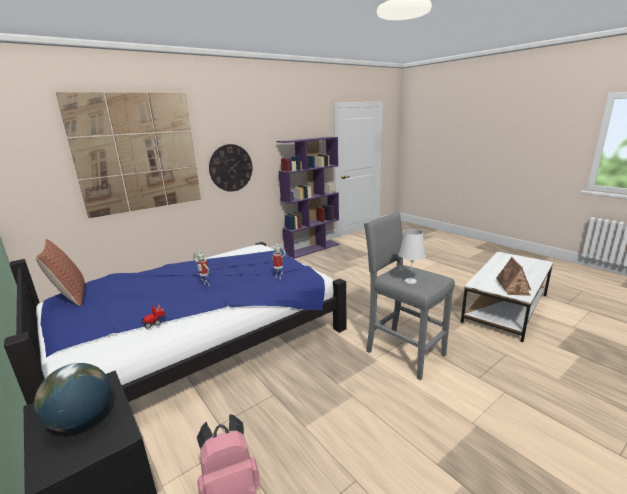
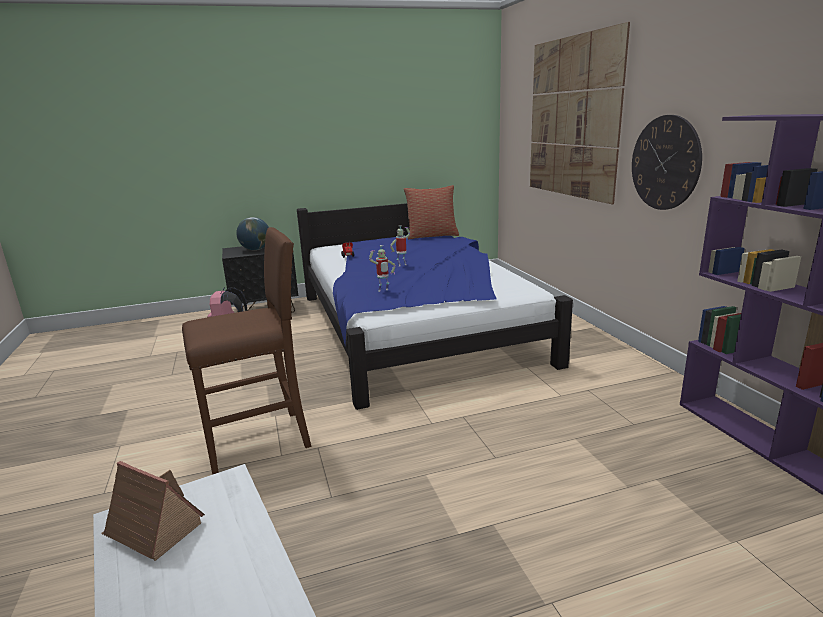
camera: 110 degrees right, 0 degrees up
grey stool [364,212,455,380] -> brown stool [182,227,312,475]
white table lamp [398,229,426,284] -> none

